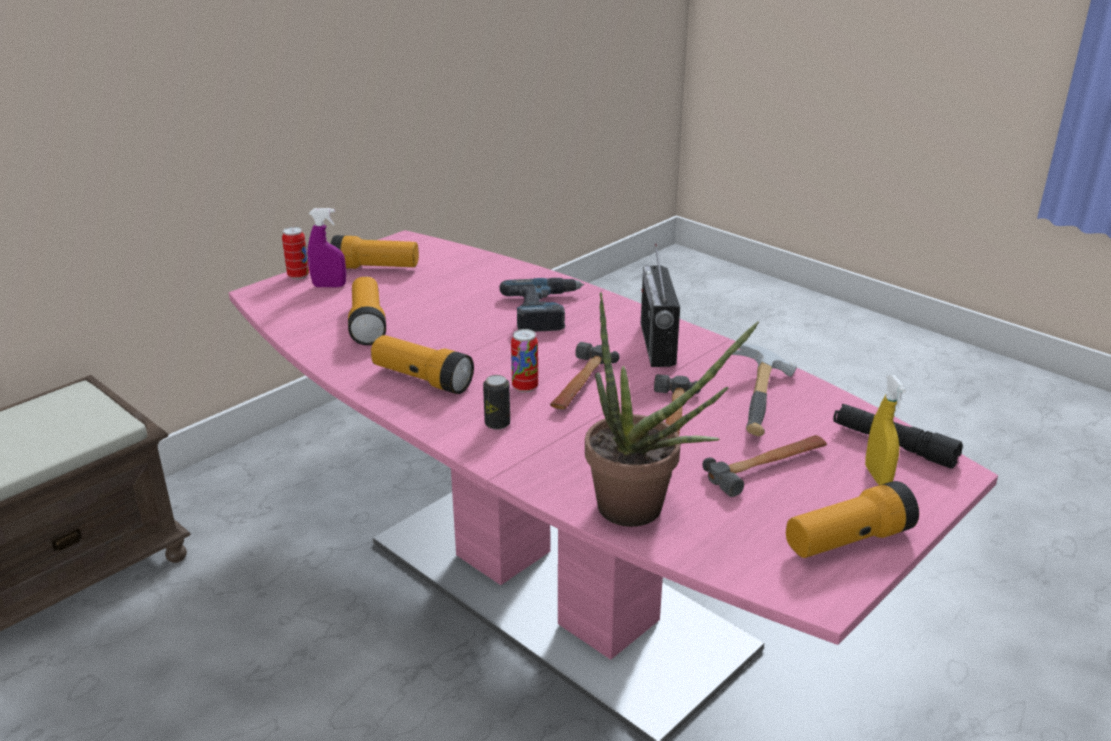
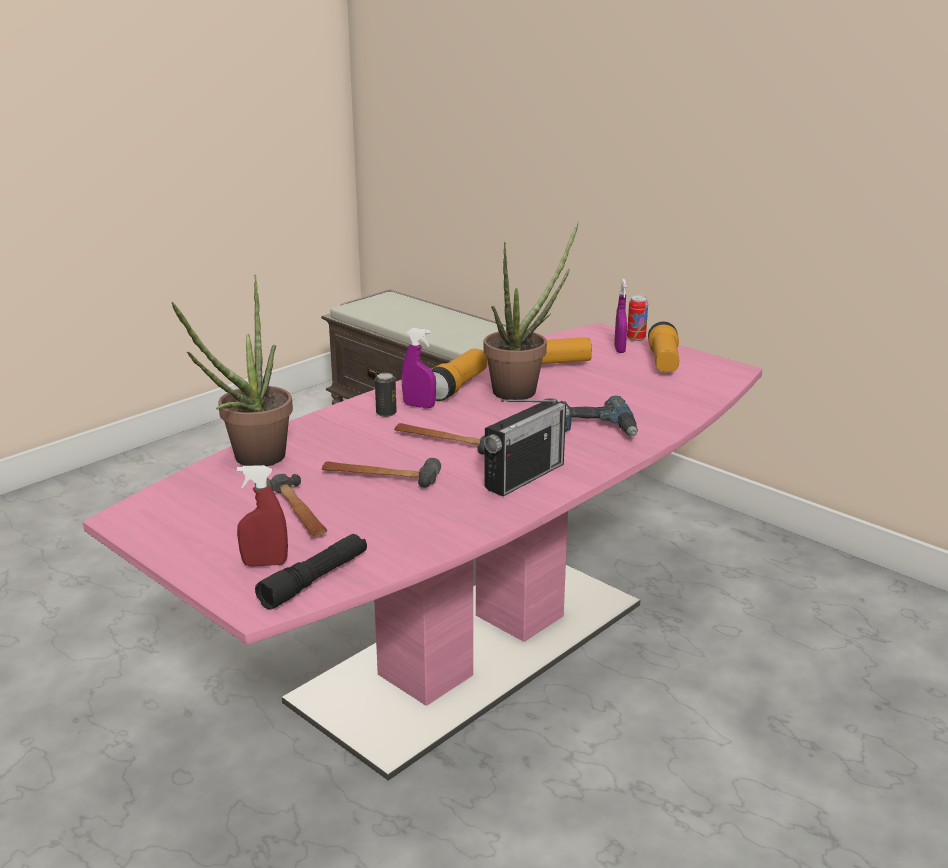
camera: 90 degrees right, 5 degrees down
can [511,329,538,393] -> none
radio [641,243,680,367] -> radio turned 135 degrees clockwise [484,399,569,496]
hammer [732,344,797,436] -> none
flashlight [786,481,919,558] -> none
yellow spray bottle [865,375,906,485] -> red spray bottle [237,465,288,566]
none -> purple spray bottle [402,328,436,408]
none -> potted plant [483,221,579,400]

